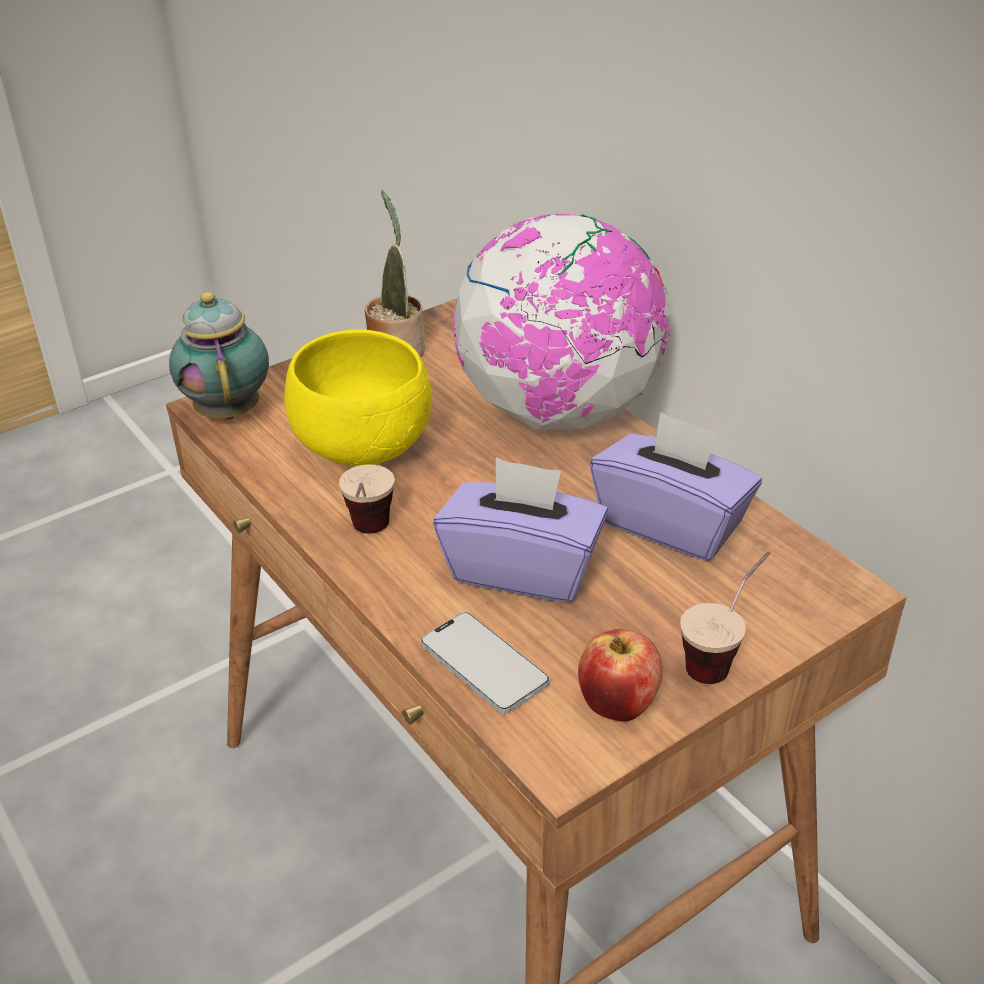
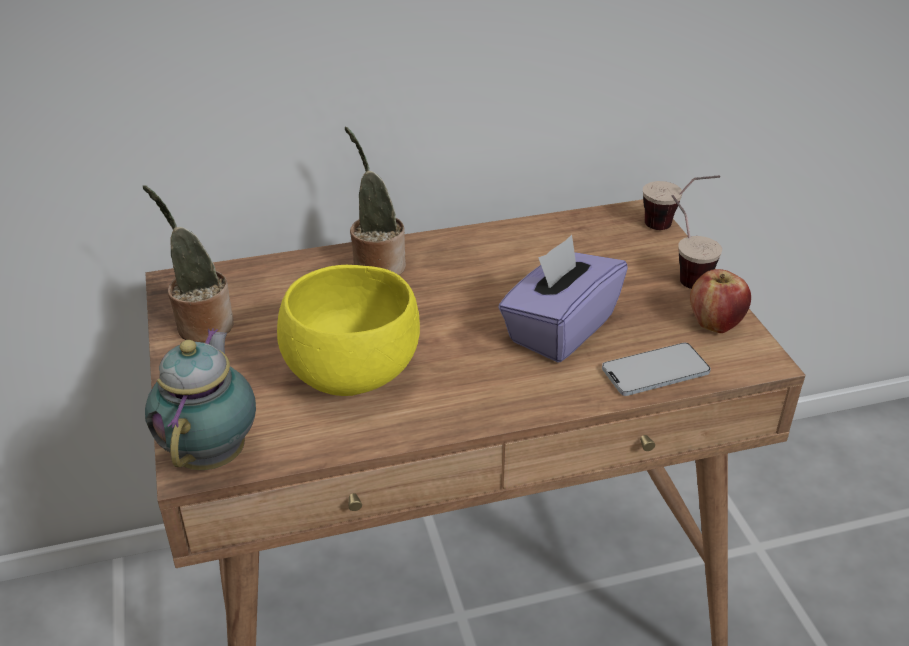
camera: 70 degrees left, 0 degrees up
teapot [169,292,269,420] -> teapot turned 90 degrees clockwise [145,328,256,470]
cup [339,465,395,534] -> cup moved to [643,175,720,230]
globe [454,214,670,430] -> potted plant [345,127,406,275]
purple tissue box [590,412,762,561] -> none

